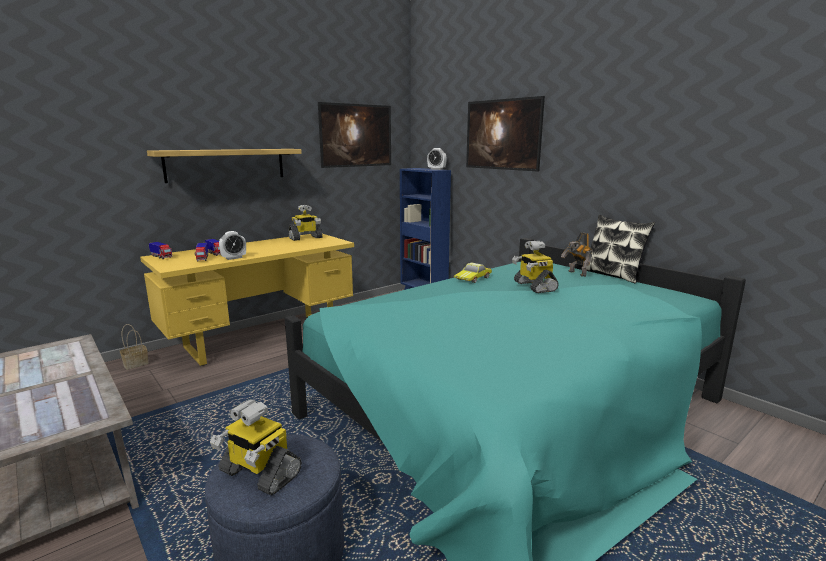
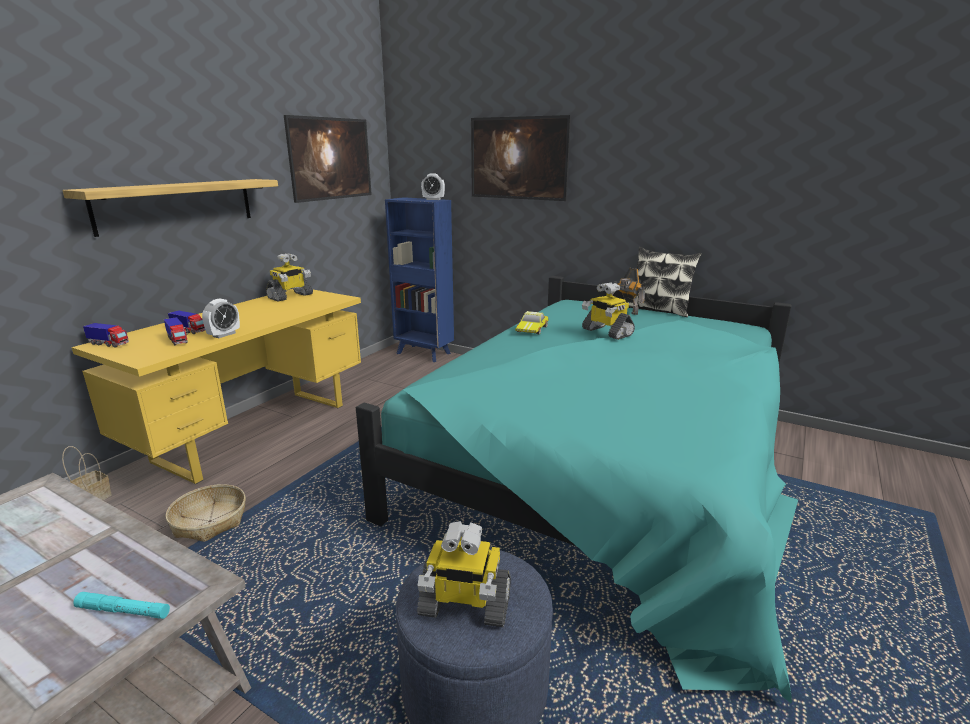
camera: 20 degrees left, 5 degrees up
none -> turquoise flashlight [73,592,170,619]
none -> basket [166,484,246,542]

